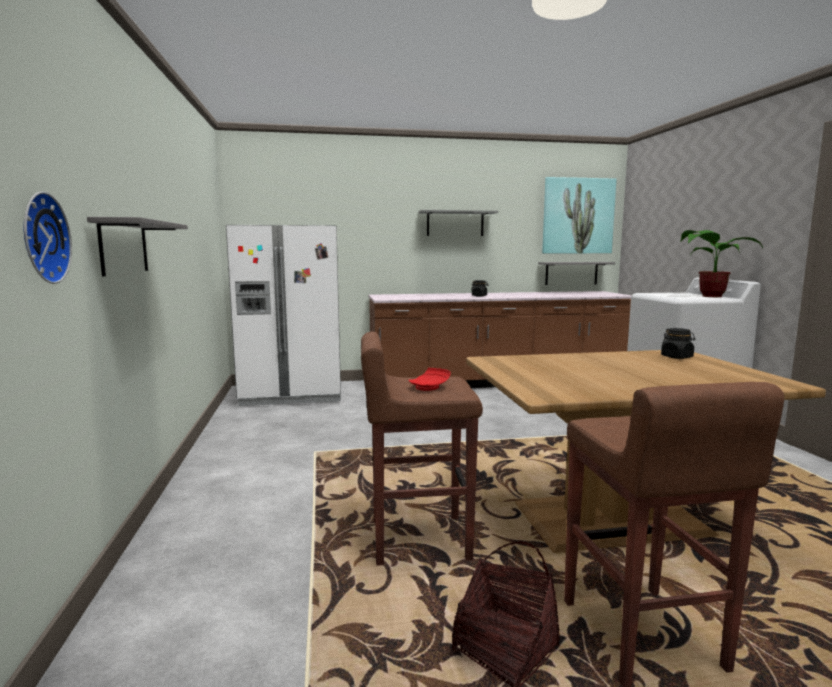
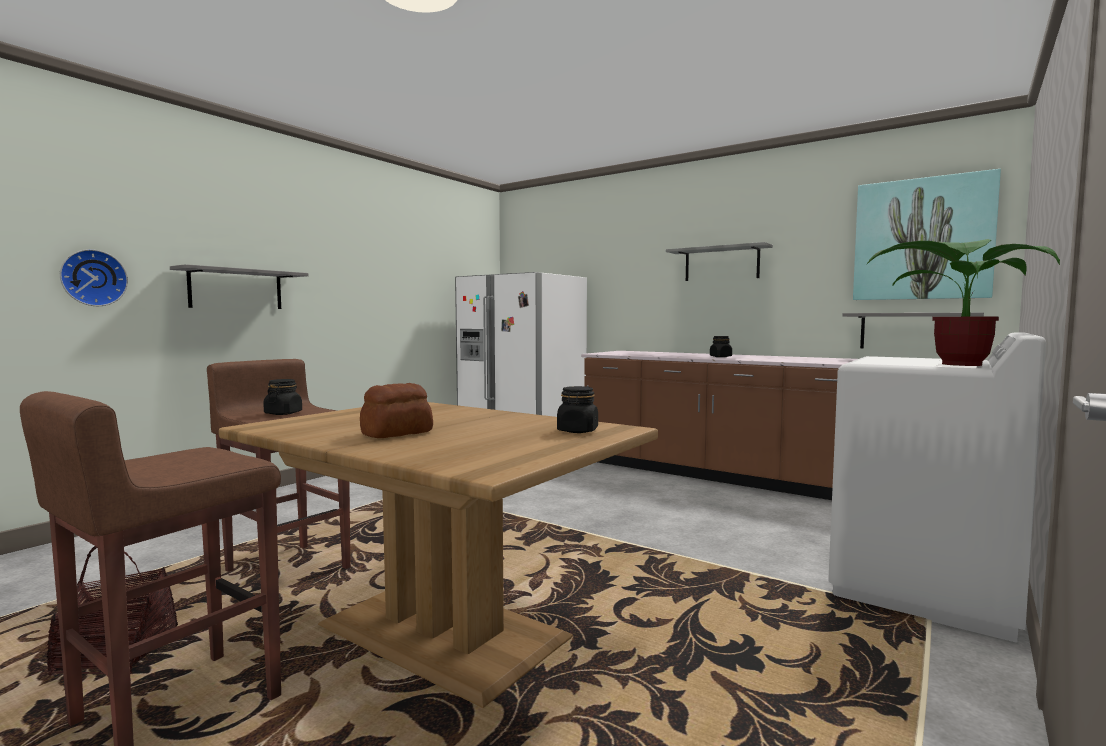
camera: 45 degrees right, 5 degrees down
red plate [409,368,451,391] -> black jar [263,379,302,415]
none -> bread [360,383,433,438]

